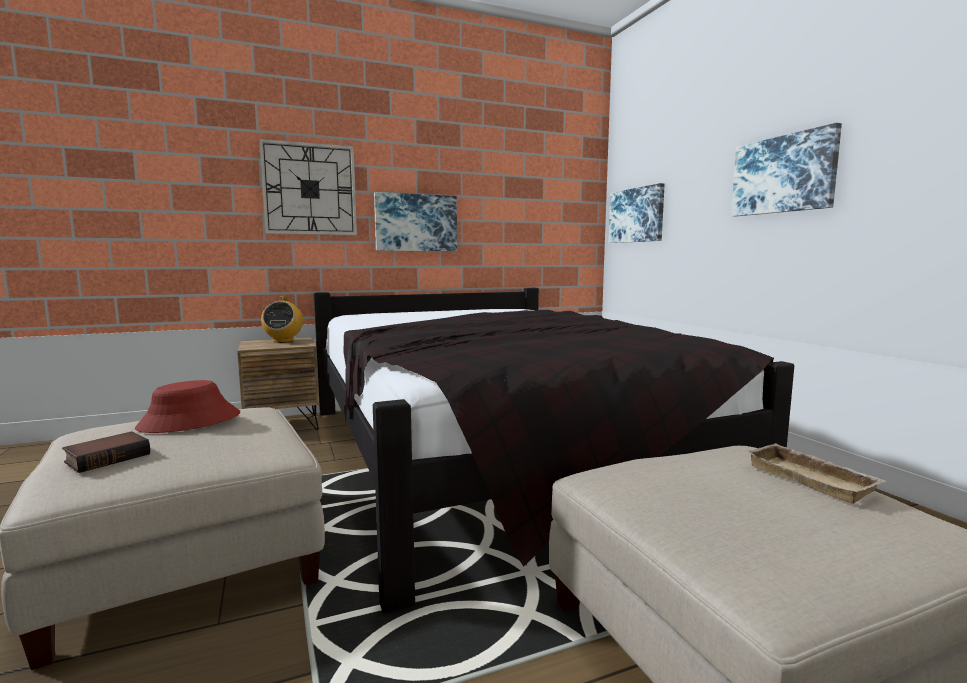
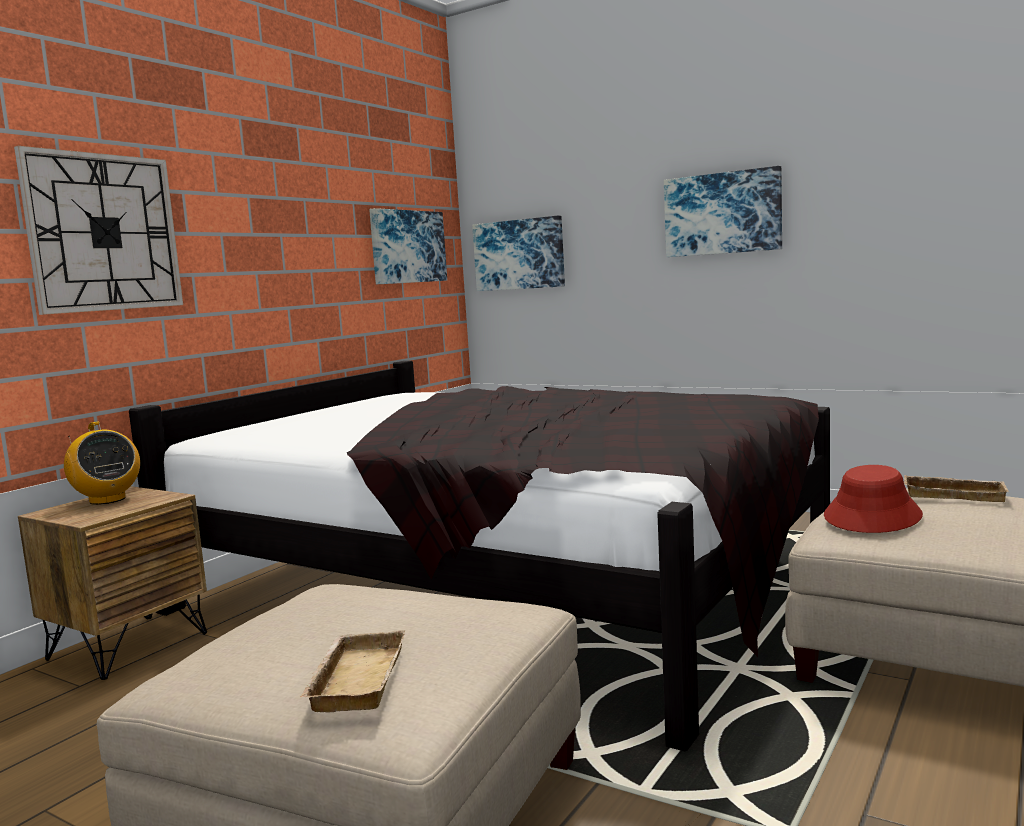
camera: 35 degrees left, 0 degrees up
book [62,431,150,473] -> beige tray [300,630,405,712]
red hat [135,380,240,433] -> red hat moved to [824,465,923,533]
picture [374,192,457,251] -> picture moved to [369,208,447,284]

